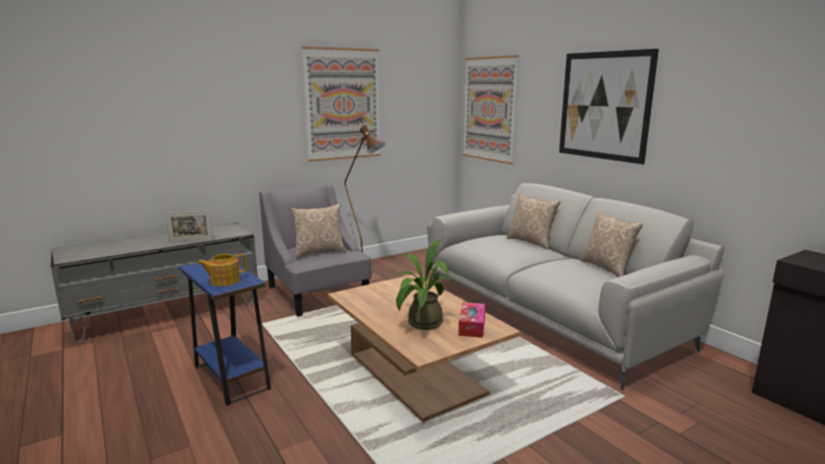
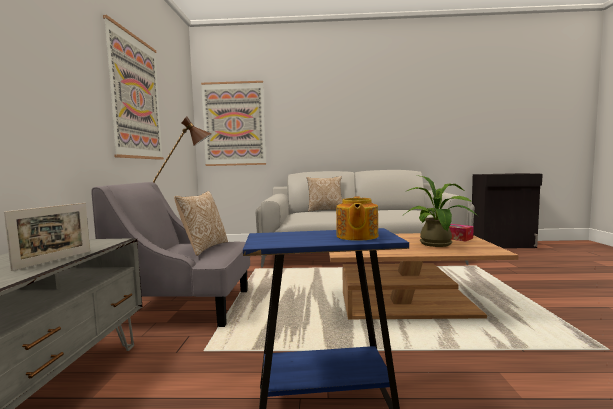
camera: 55 degrees left, 10 degrees down
picture [559,49,659,165] -> none
pillow [580,211,643,277] -> none

